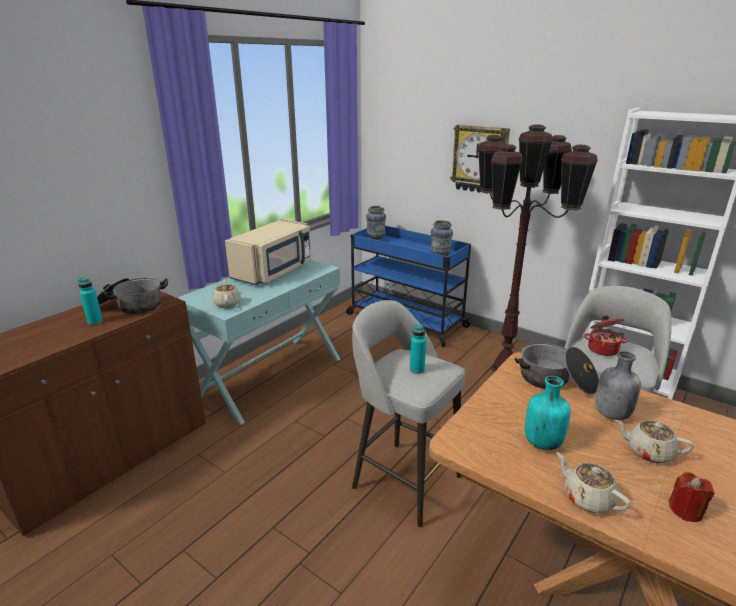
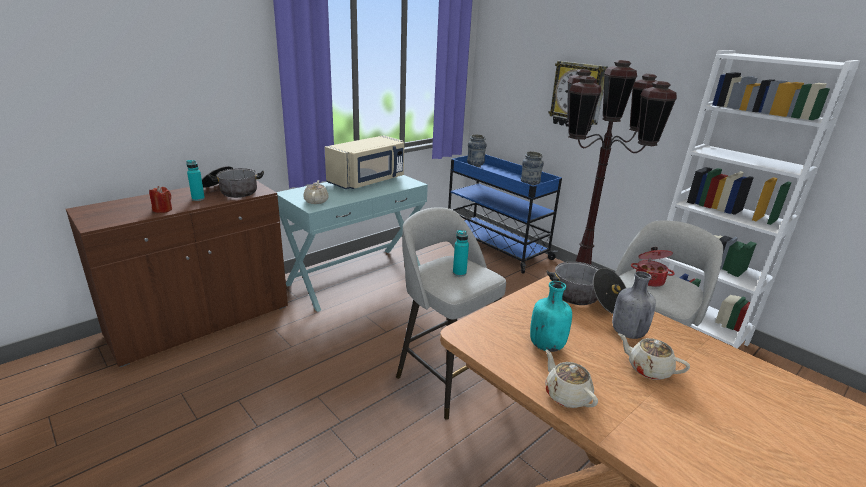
camera: 10 degrees right, 0 degrees up
red candle [669,472,714,522] -> red candle moved to [149,186,172,213]

